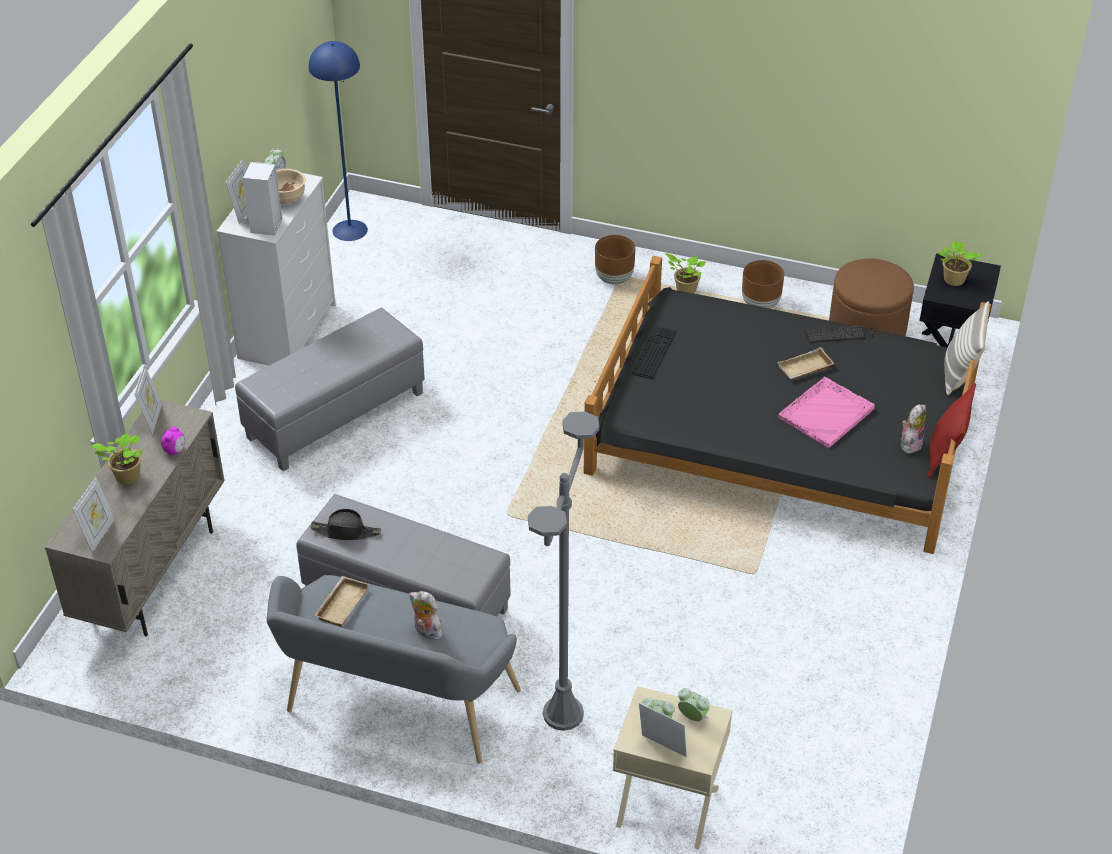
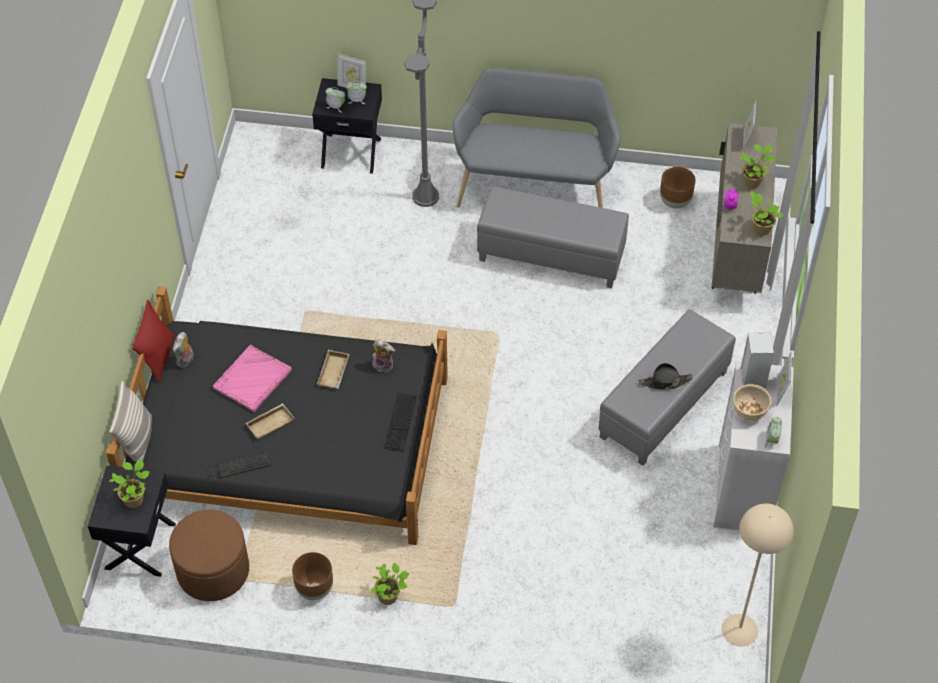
camera: 170 degrees right, 10 degrees up
picture frame [134,364,162,435] -> potted plant [750,191,783,236]
blue floor lamp [309,41,368,241] -> beige floor lamp [722,504,794,646]
black hat [310,509,381,540] -> black hat moved to [639,363,693,390]
beige tray [314,576,369,627] -> beige tray moved to [317,350,350,389]
plush toy [409,591,443,640] -> plush toy moved to [372,339,395,373]
brown planter [595,235,635,285] -> brown planter moved to [660,167,695,208]
beige nightstand [613,686,732,850] -> black nightstand [312,78,382,174]

